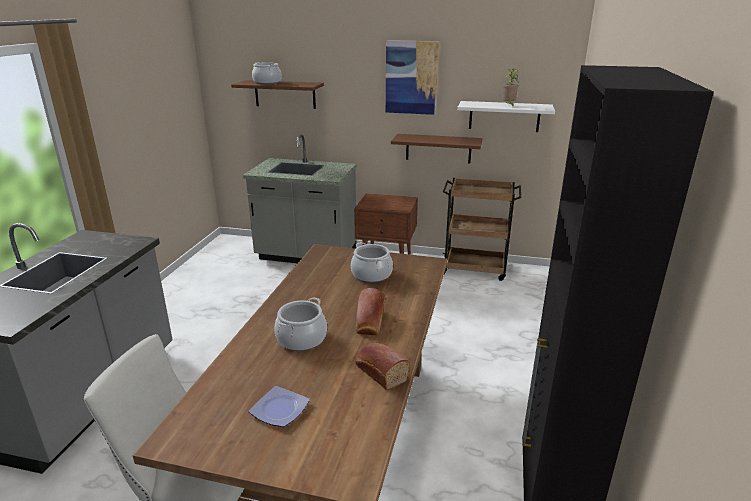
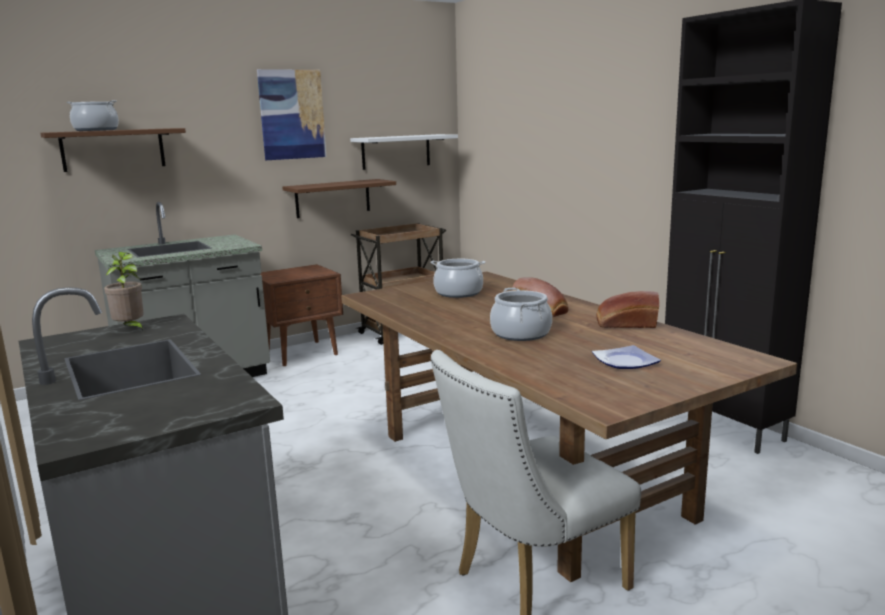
camera: 45 degrees left, 10 degrees down
potted plant [502,68,519,105] -> potted plant moved to [104,252,144,331]

